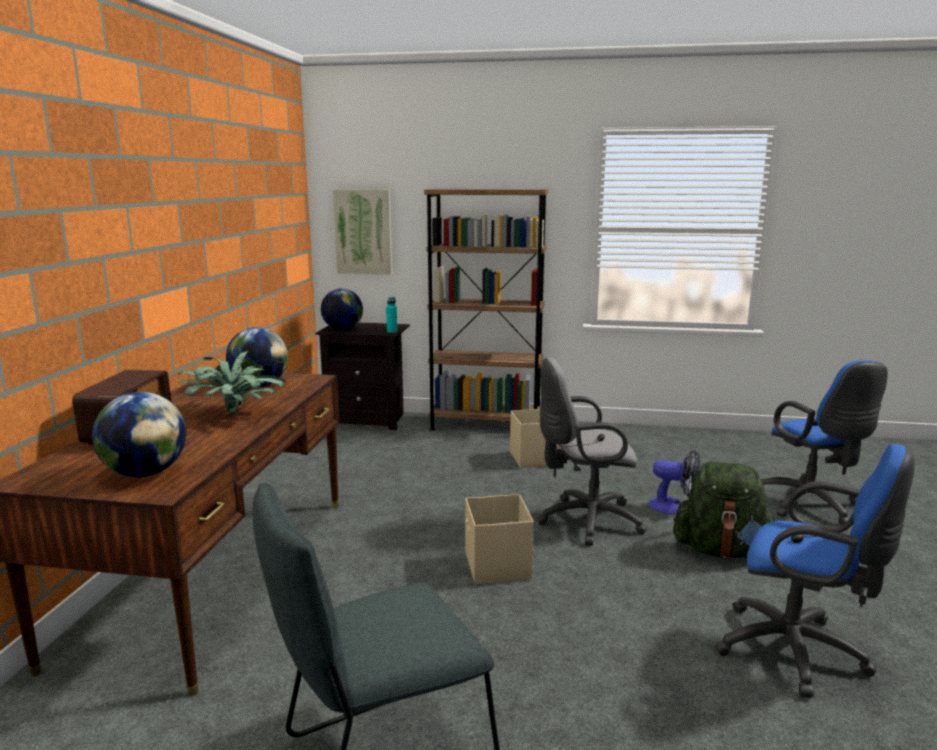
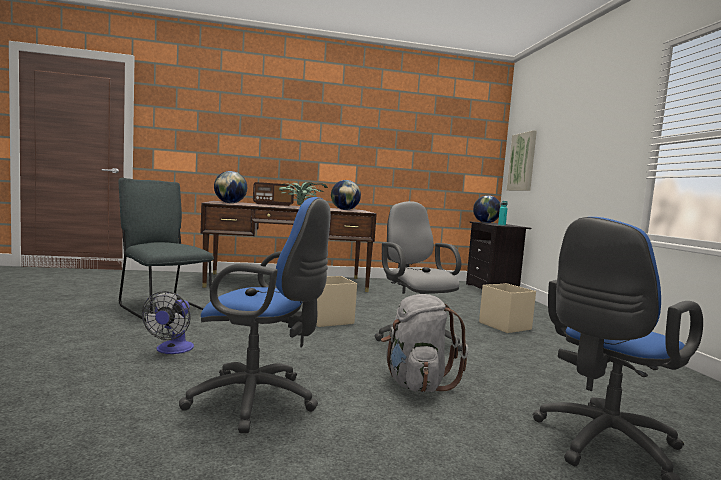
camera: 70 degrees right, 10 degrees down
brown bookcase [424,189,548,431] -> none
fan [649,450,700,514] -> fan moved to [142,291,194,354]
green backpack [673,462,774,558] -> grey backpack [381,294,468,392]
blue office chair [715,444,915,698] -> blue office chair turned 90 degrees counterclockwise [179,197,331,433]

